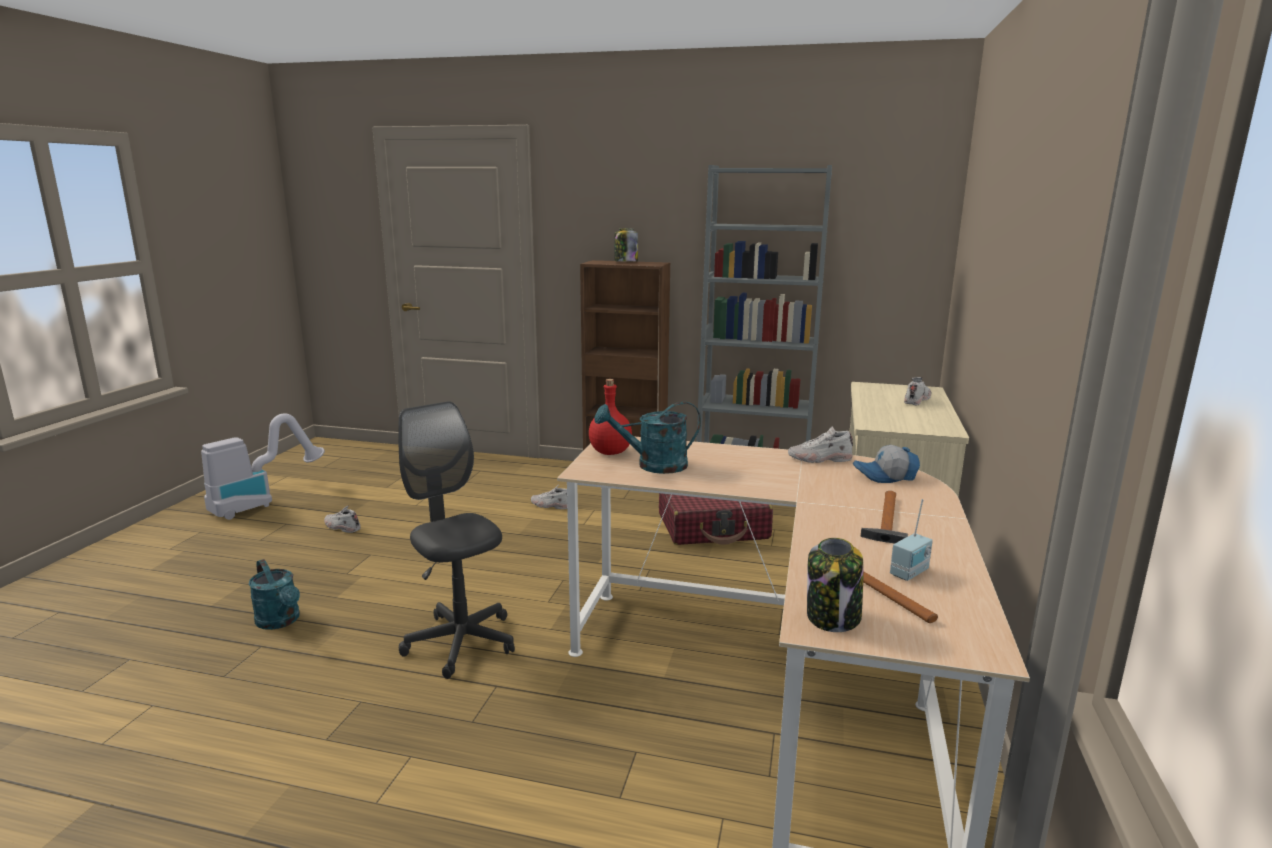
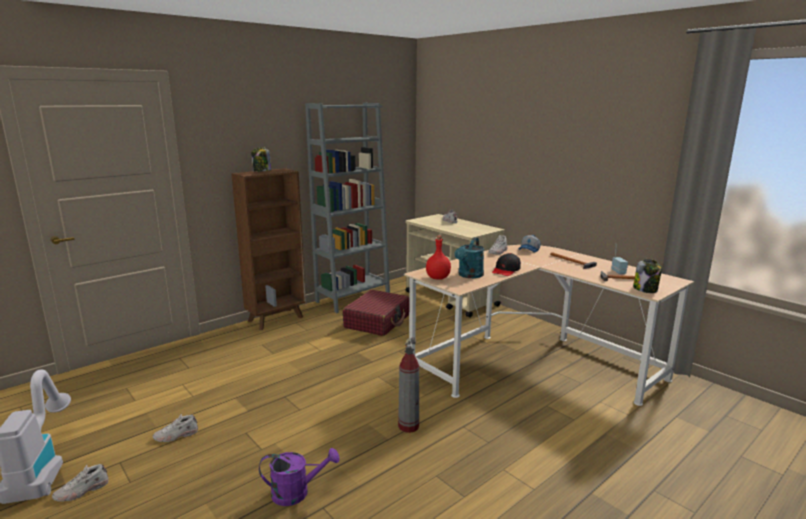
camera: 55 degrees left, 0 degrees up
turquoise watering can [249,559,300,630] -> purple watering can [259,448,340,506]
grey office chair [398,401,515,679] -> fire extinguisher [398,337,419,433]
white shoe [531,485,567,509] -> white shoe moved to [52,464,109,502]
none -> black cap [492,253,521,276]

